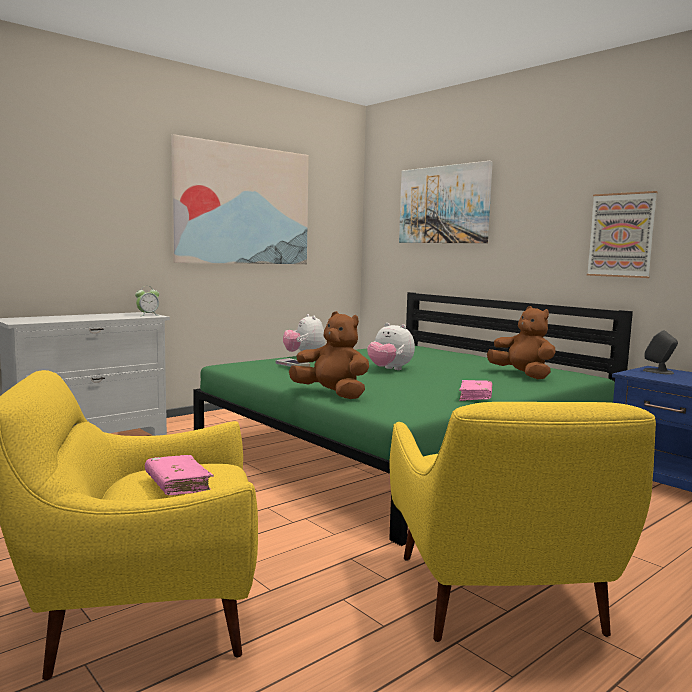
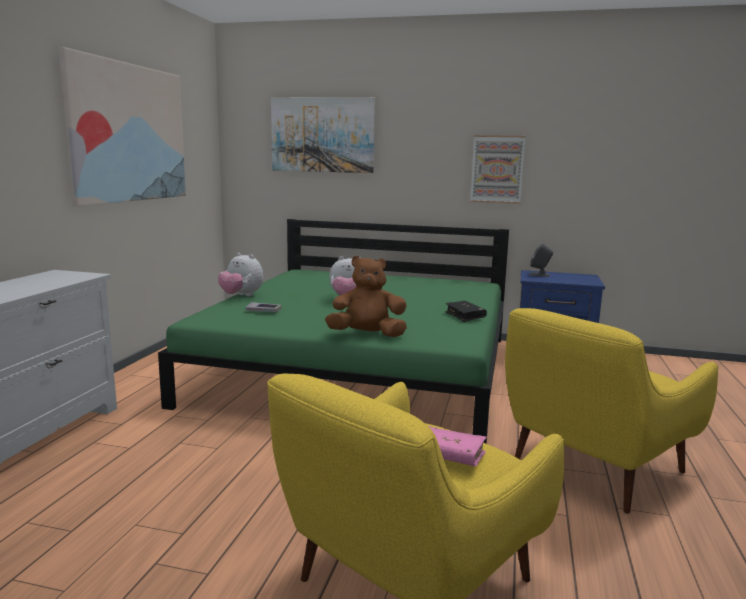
camera: 35 degrees left, 5 degrees up
alarm clock [135,290,159,316] -> none
yellow armchair [390,402,656,642] -> yellow armchair turned 90 degrees clockwise [505,308,718,514]
pink book [459,380,492,401] -> black book [445,301,487,322]
brown plush toy [487,306,556,379] -> none

